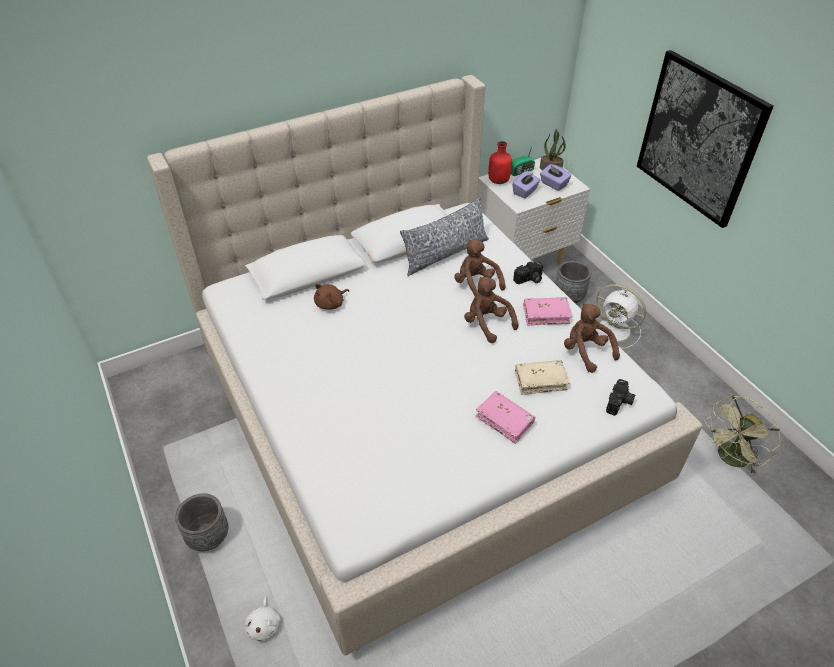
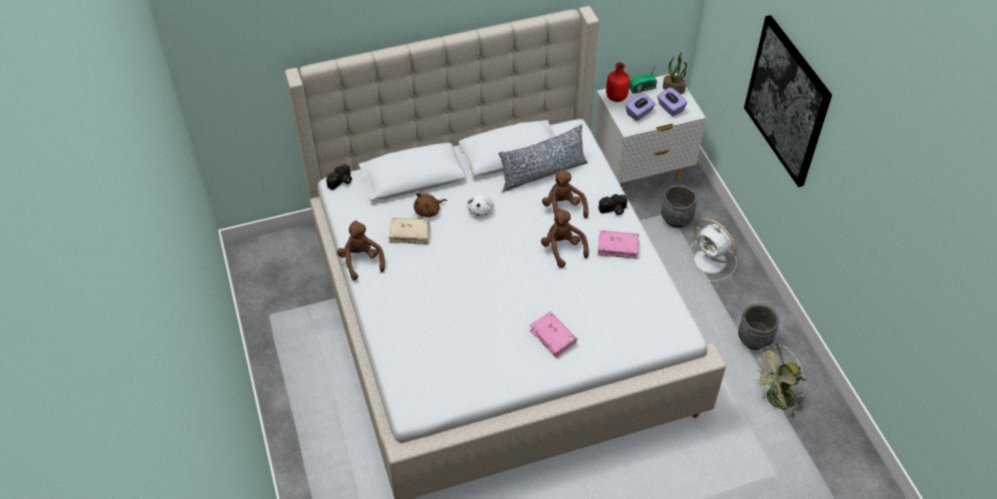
camera: 10 degrees right, 5 degrees up
grey planter [175,493,228,551] -> grey planter moved to [738,304,780,350]
white plush toy [244,597,281,641] -> white plush toy moved to [467,191,494,216]
beige book [515,360,570,395] -> beige book moved to [389,218,430,244]
brown plush toy [564,303,620,373] -> brown plush toy moved to [337,220,385,280]
camera [606,379,635,416] -> camera moved to [326,164,352,190]

